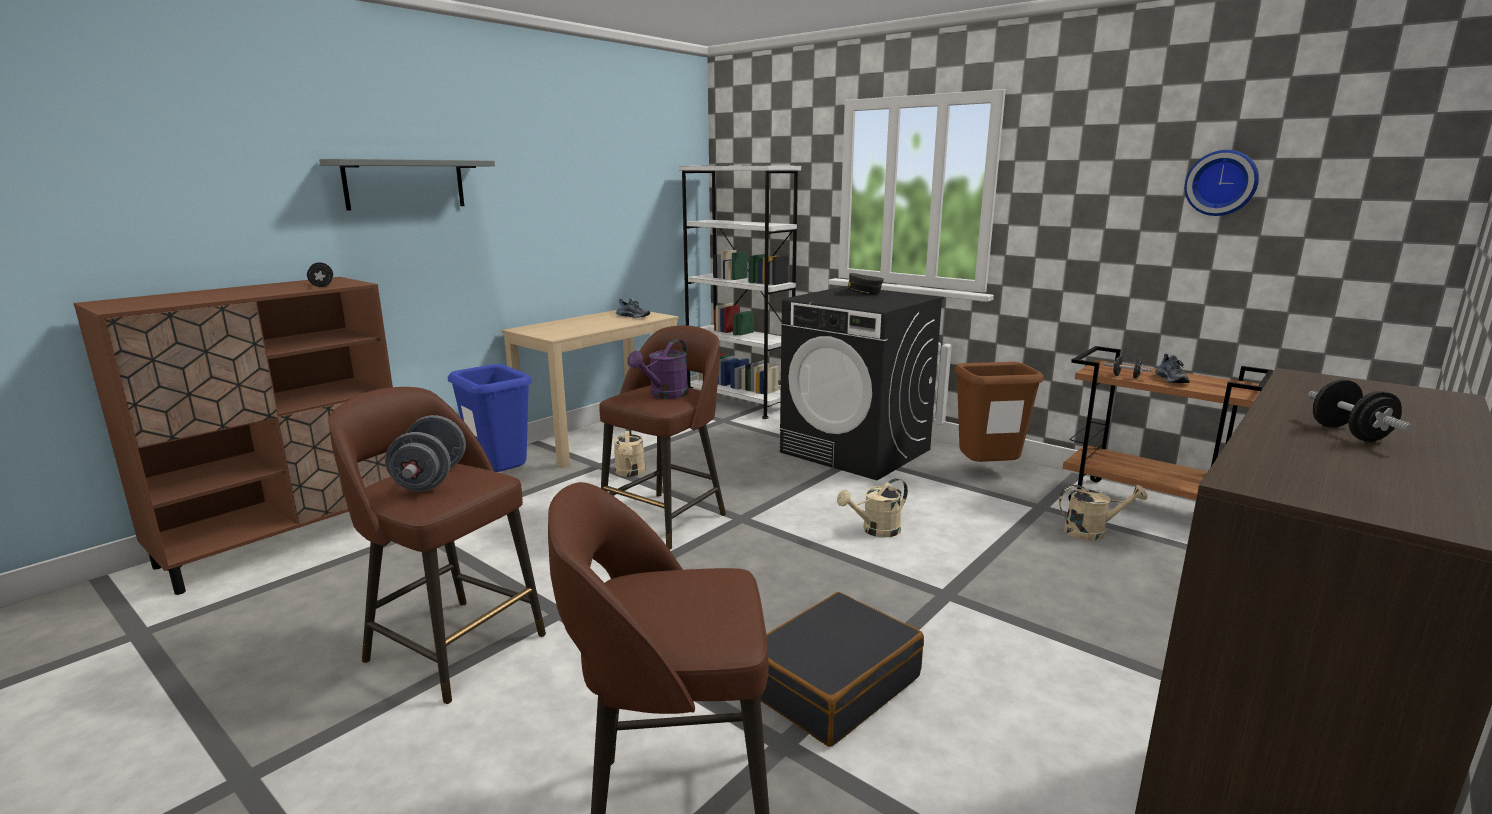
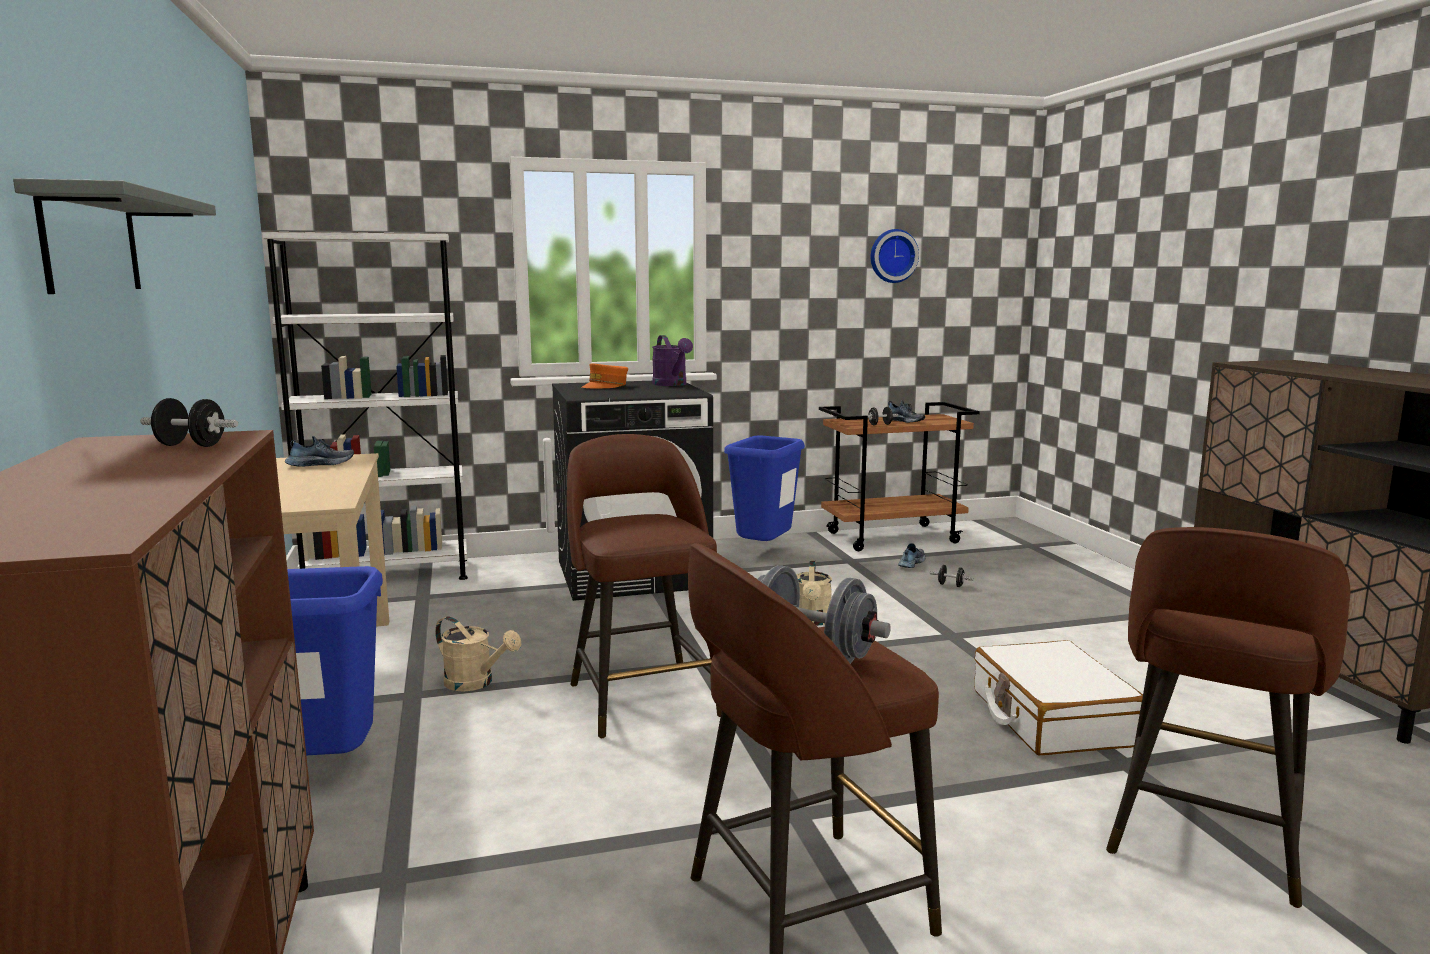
camera: 55 degrees left, 5 degrees down
purple watering can [627,339,689,399] -> purple watering can moved to [652,335,693,386]
black suitcase [760,592,924,747] -> white suitcase [974,640,1143,755]
grey cap [838,273,884,295] -> orange cap [582,364,628,388]
brown trash can [954,362,1043,462] -> blue trash can [724,436,805,541]
beige watering can [1059,485,1147,541] -> shoe [898,543,925,568]
black dumbbell [1308,379,1413,442] -> black dumbbell moved to [930,565,974,587]

